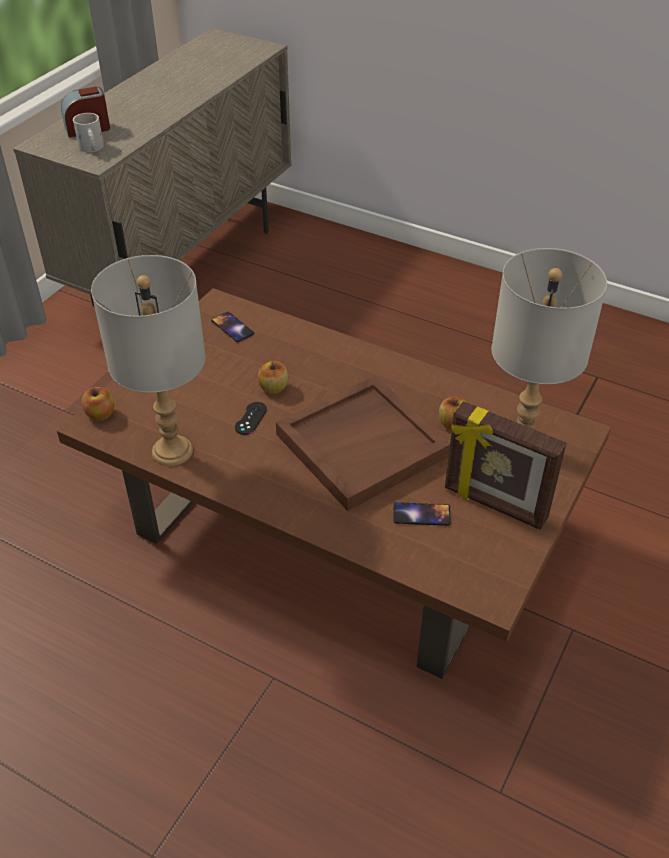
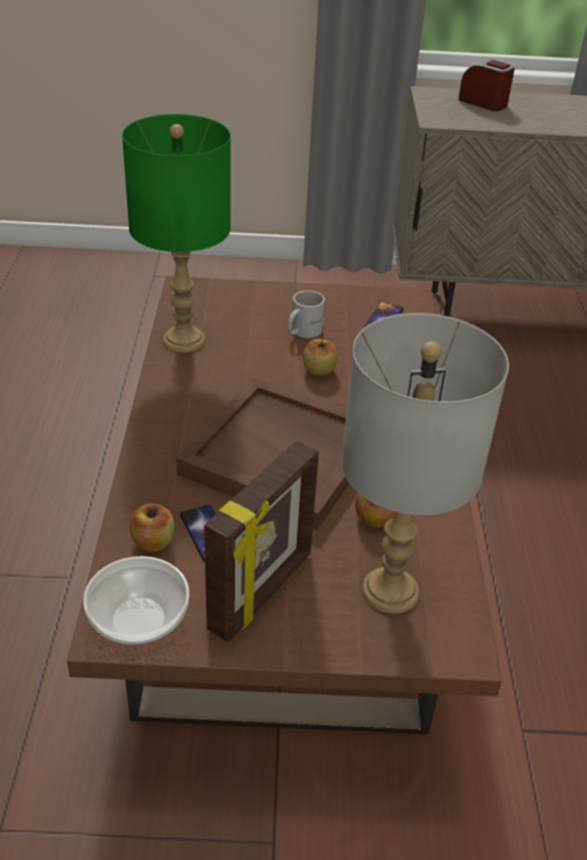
camera: 60 degrees right, 5 degrees down
white mug [73,113,104,152] -> white mug moved to [287,290,325,338]
apple [82,387,114,420] -> apple moved to [130,503,175,552]
grey table lamp [91,255,206,466] -> green table lamp [122,114,231,353]
black game controller [235,402,267,435] -> none
picture frame [445,401,567,530] -> picture frame turned 150 degrees counterclockwise [204,441,319,642]
none -> bowl [83,556,189,645]

